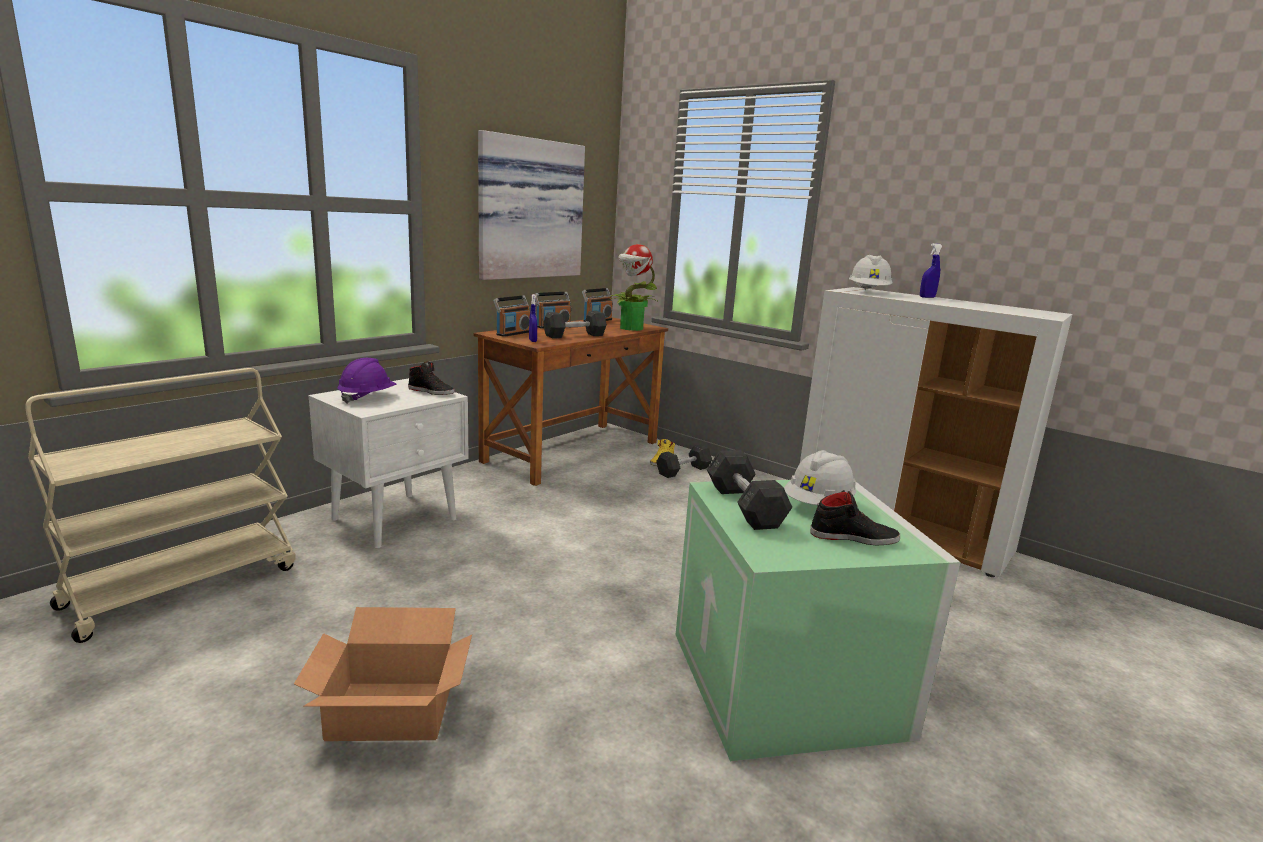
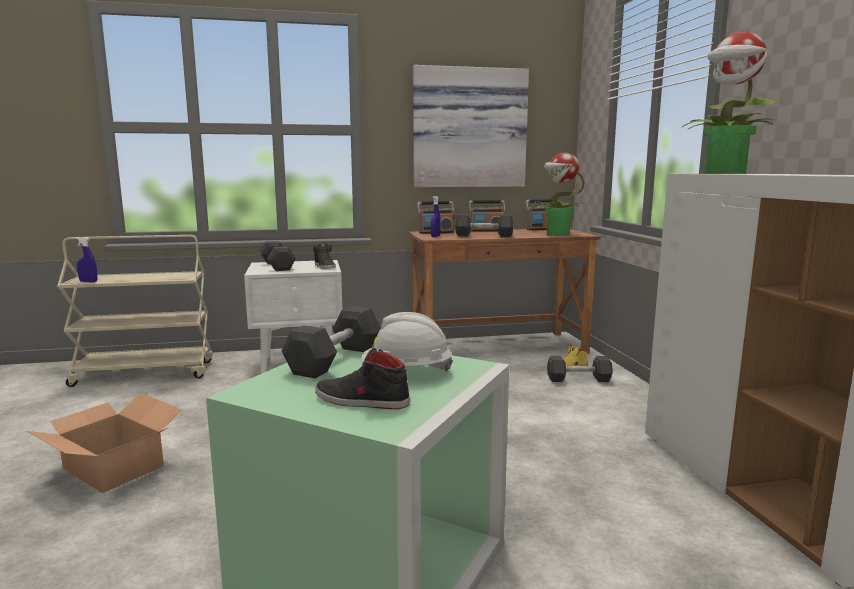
camera: 40 degrees right, 5 degrees down
purple hard hat [337,358,396,404] -> grey dumbbell [260,241,296,271]
black shoe [811,490,900,545] -> black shoe turned 150 degrees clockwise [315,348,410,409]
white hard hat [849,255,893,290] -> potted plant [681,32,779,174]
blue spray bottle [920,243,943,298] -> blue spray bottle moved to [76,237,97,282]

